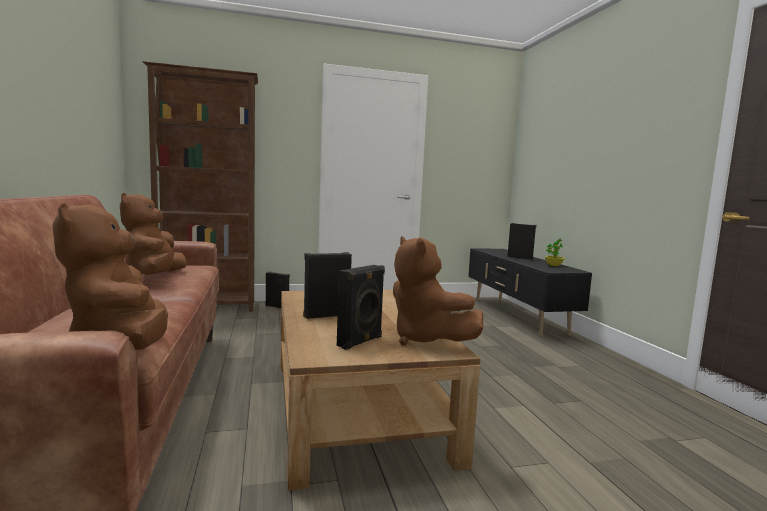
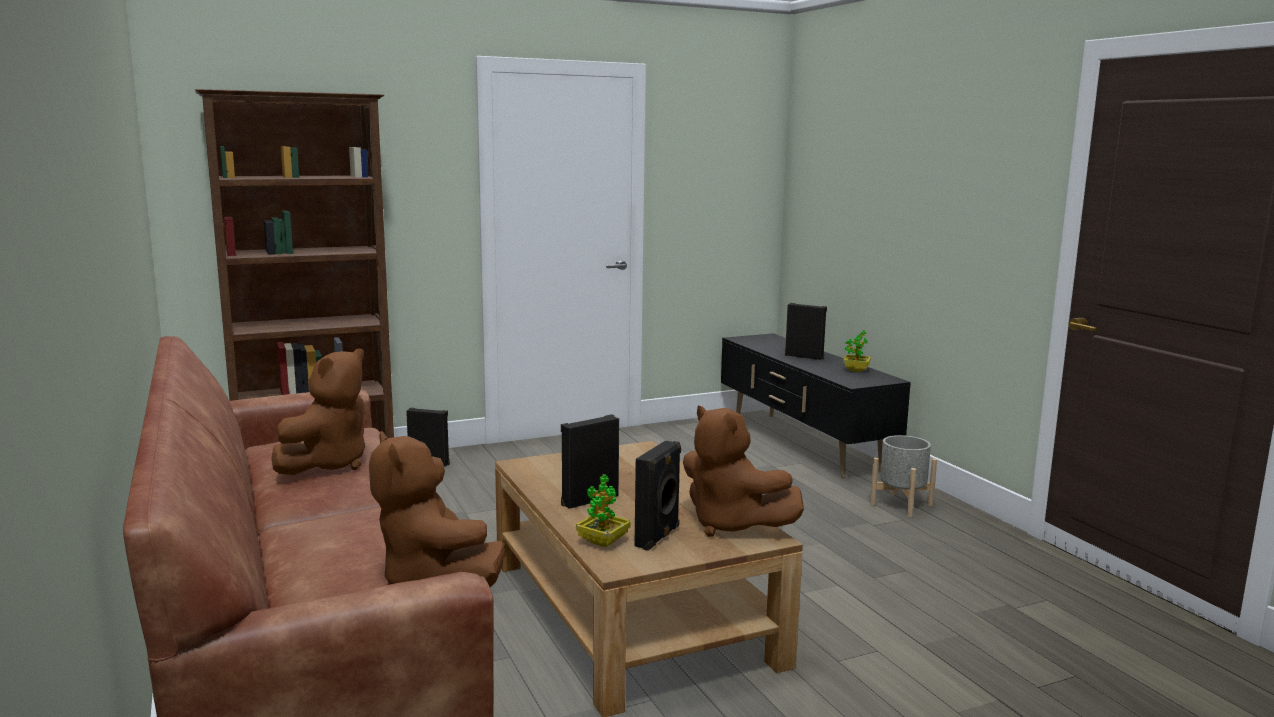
camera: 10 degrees left, 5 degrees up
brown plush toy [120,193,187,275] -> brown plush toy turned 135 degrees counterclockwise [272,348,365,475]
none -> potted plant [576,474,631,547]
none -> grey planter [870,435,937,517]

